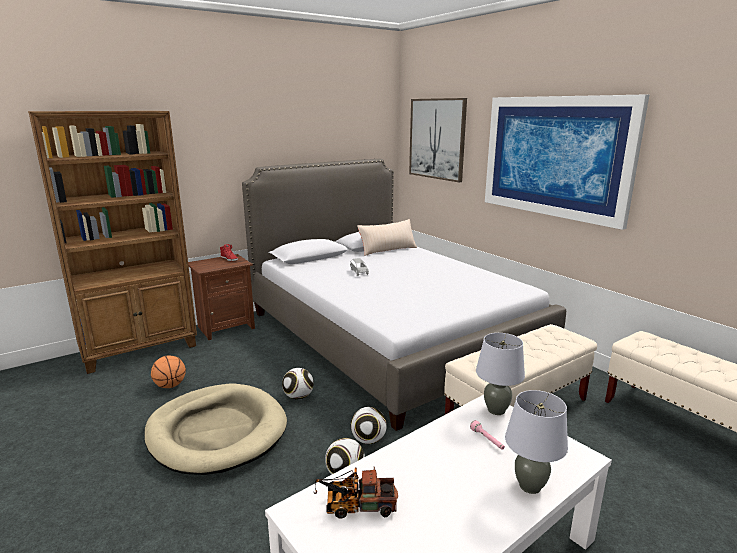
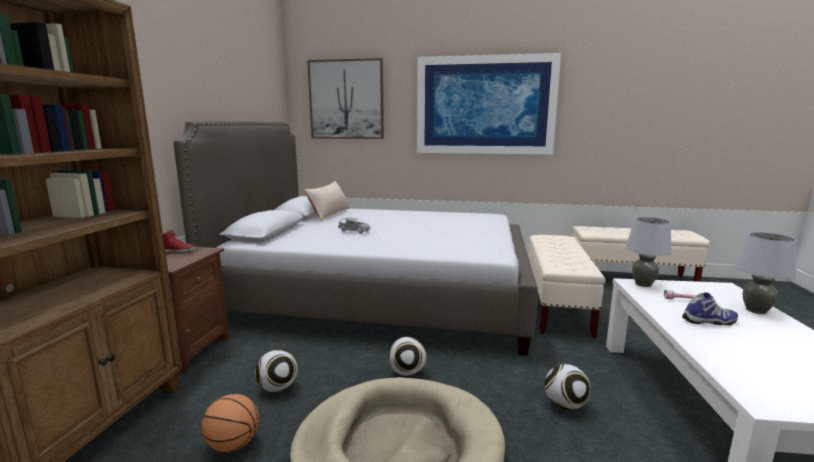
camera: 45 degrees left, 5 degrees down
toy truck [314,467,398,519] -> none
football [351,407,387,444] -> football moved to [255,350,297,392]
none -> shoe [682,292,738,325]

